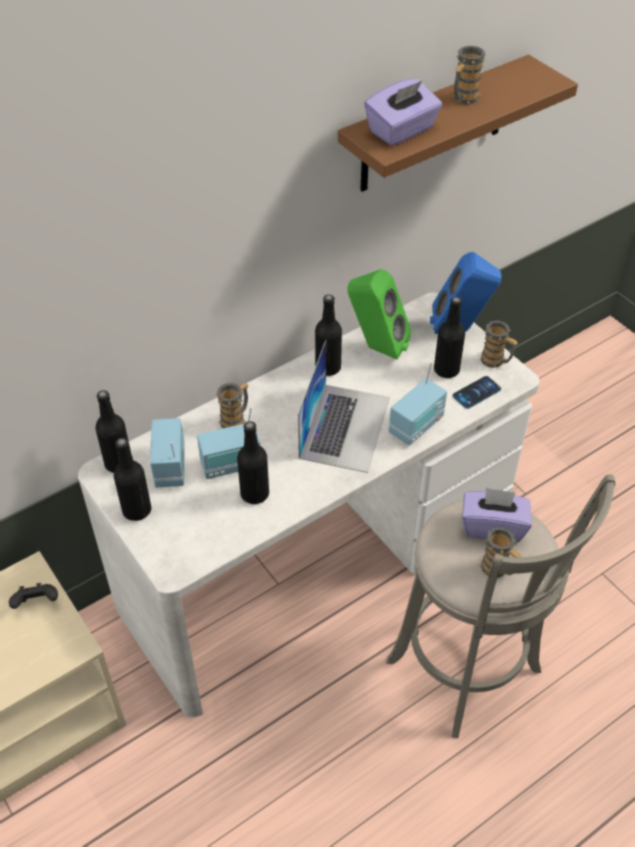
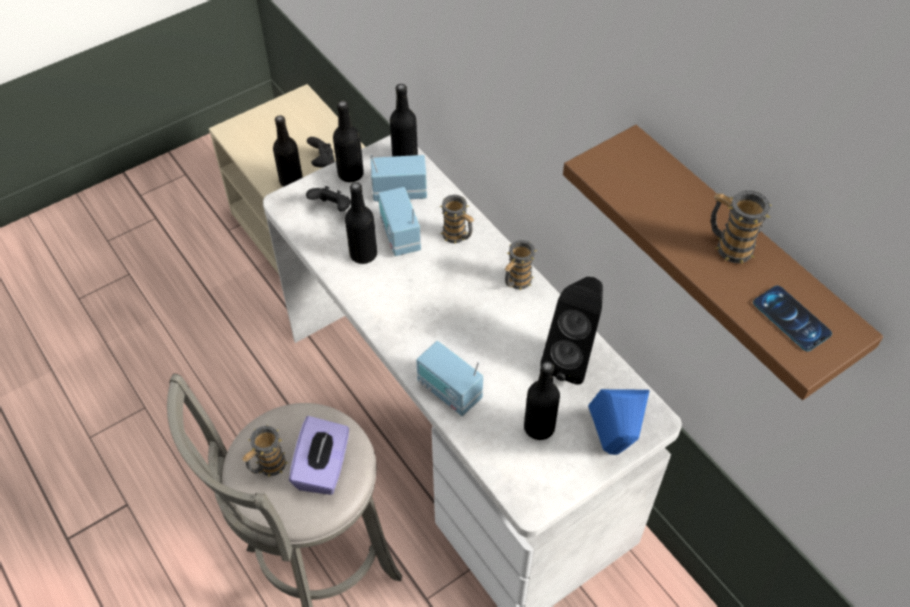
camera: 90 degrees right, 5 degrees up
laptop [298,340,390,473] -> none
black bottle [315,294,342,376] -> black bottle moved to [273,115,303,187]
green speaker [347,269,411,360] -> black speaker [540,277,603,385]
purple tissue box [364,79,442,146] -> none
phone [452,376,501,409] -> phone moved to [753,285,832,352]
mug [479,321,518,368] -> mug moved to [504,240,537,290]
none -> black game controller [306,186,351,212]

